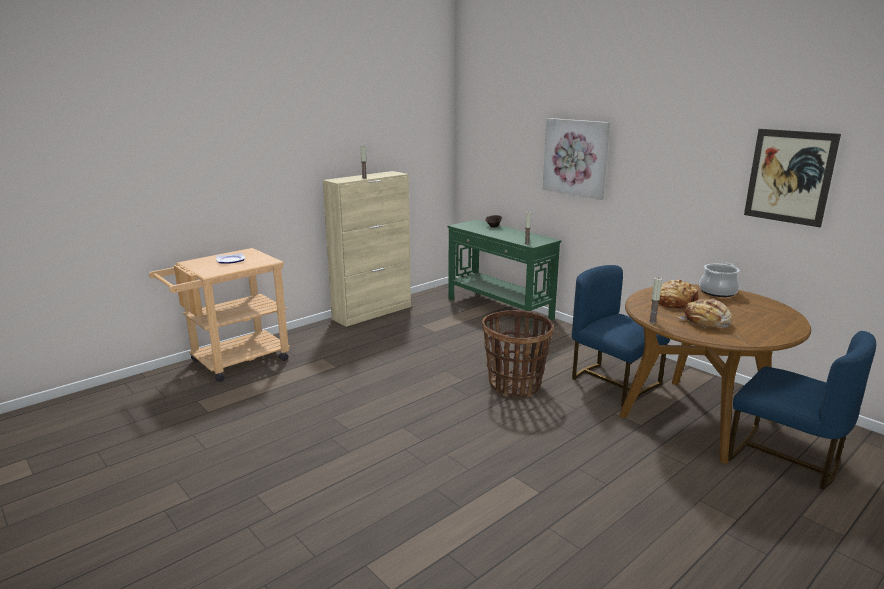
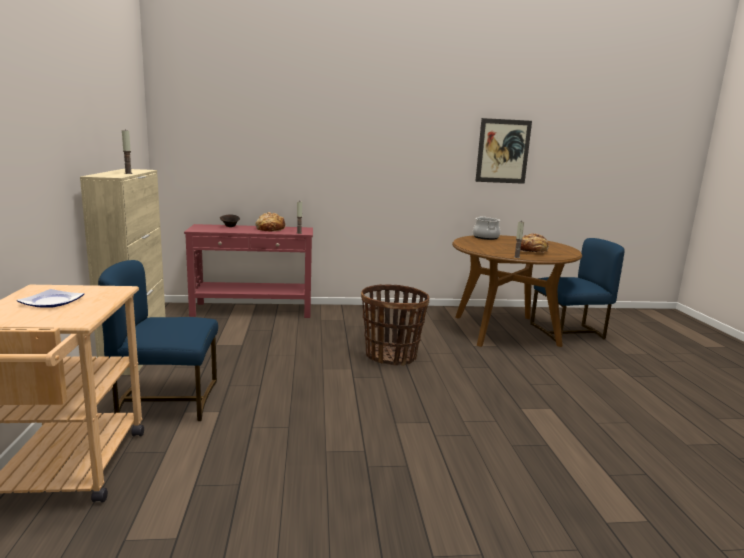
camera: 55 degrees left, 5 degrees down
green console table [448,220,561,330] -> red console table [184,224,313,318]
picture [543,118,610,200] -> none
blue chair [572,265,670,407] -> blue chair moved to [98,260,218,421]
bread [658,279,700,310] -> bread moved to [255,212,286,232]

